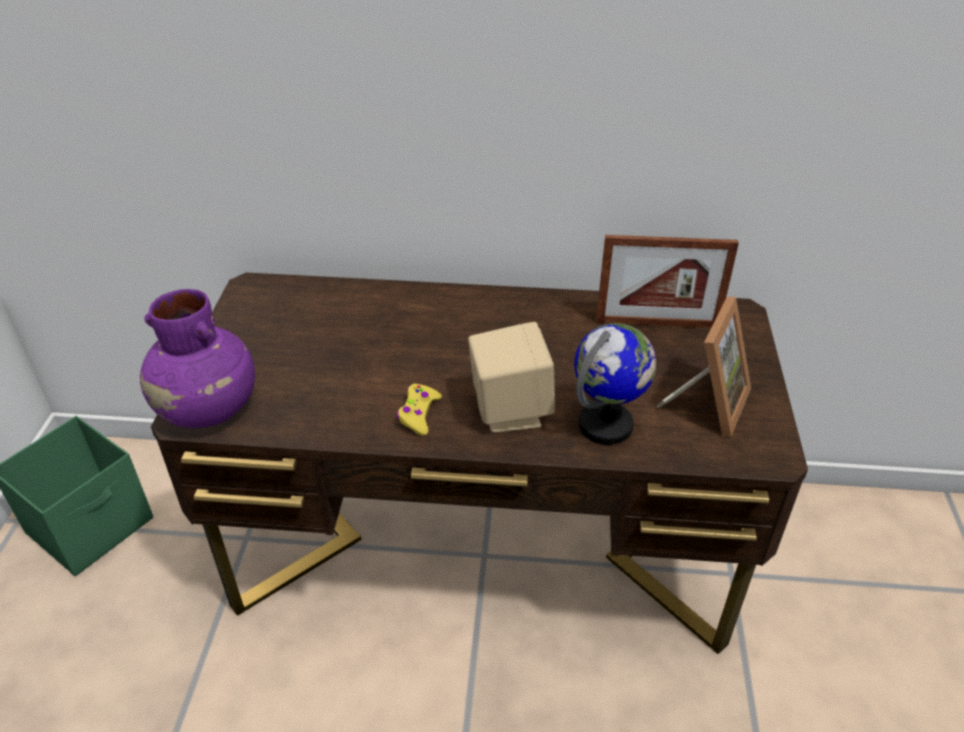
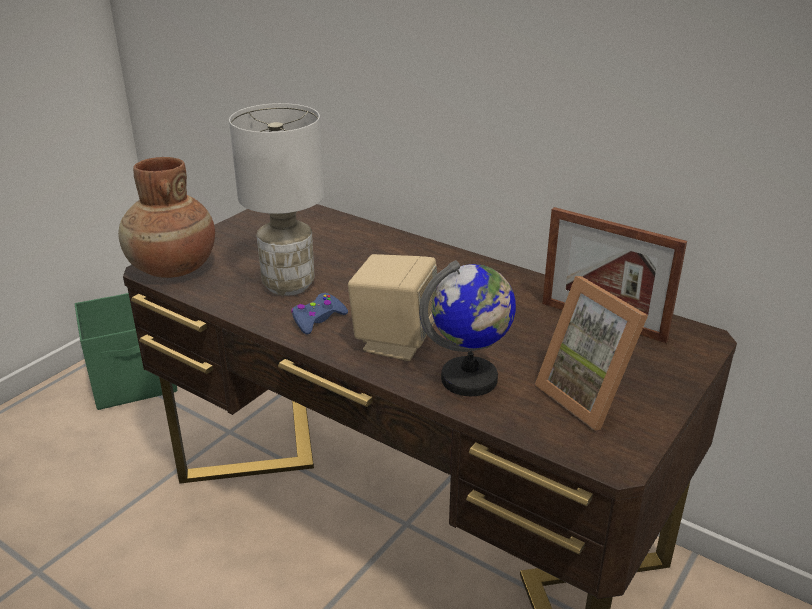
camera: 30 degrees right, 10 degrees down
purple vase [140,289,255,428] -> brown vase [118,157,215,278]
yellow game controller [397,384,442,436] -> blue game controller [291,293,348,335]
picture frame [656,297,751,437] -> picture frame turned 90 degrees clockwise [535,276,648,430]
none -> white table lamp [229,103,324,296]

